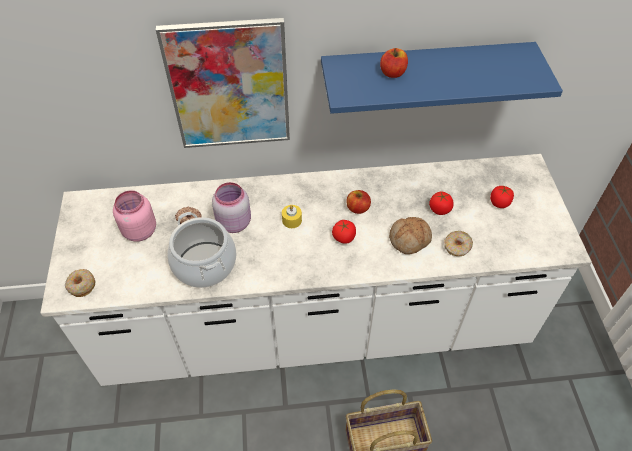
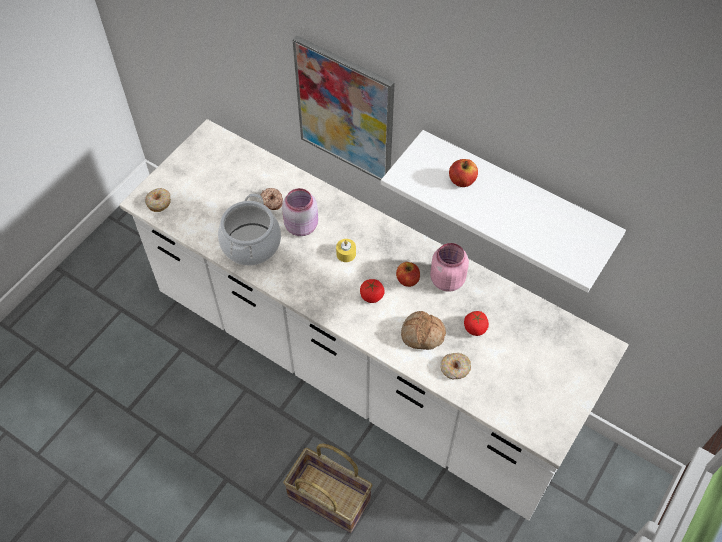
camera: 40 degrees right, 5 degrees up
pink jar [113,190,156,242] -> pink jar moved to [430,243,469,292]
blue shelf [321,42,563,114] -> white shelf [381,130,626,293]
tomato [490,185,514,208] -> none

